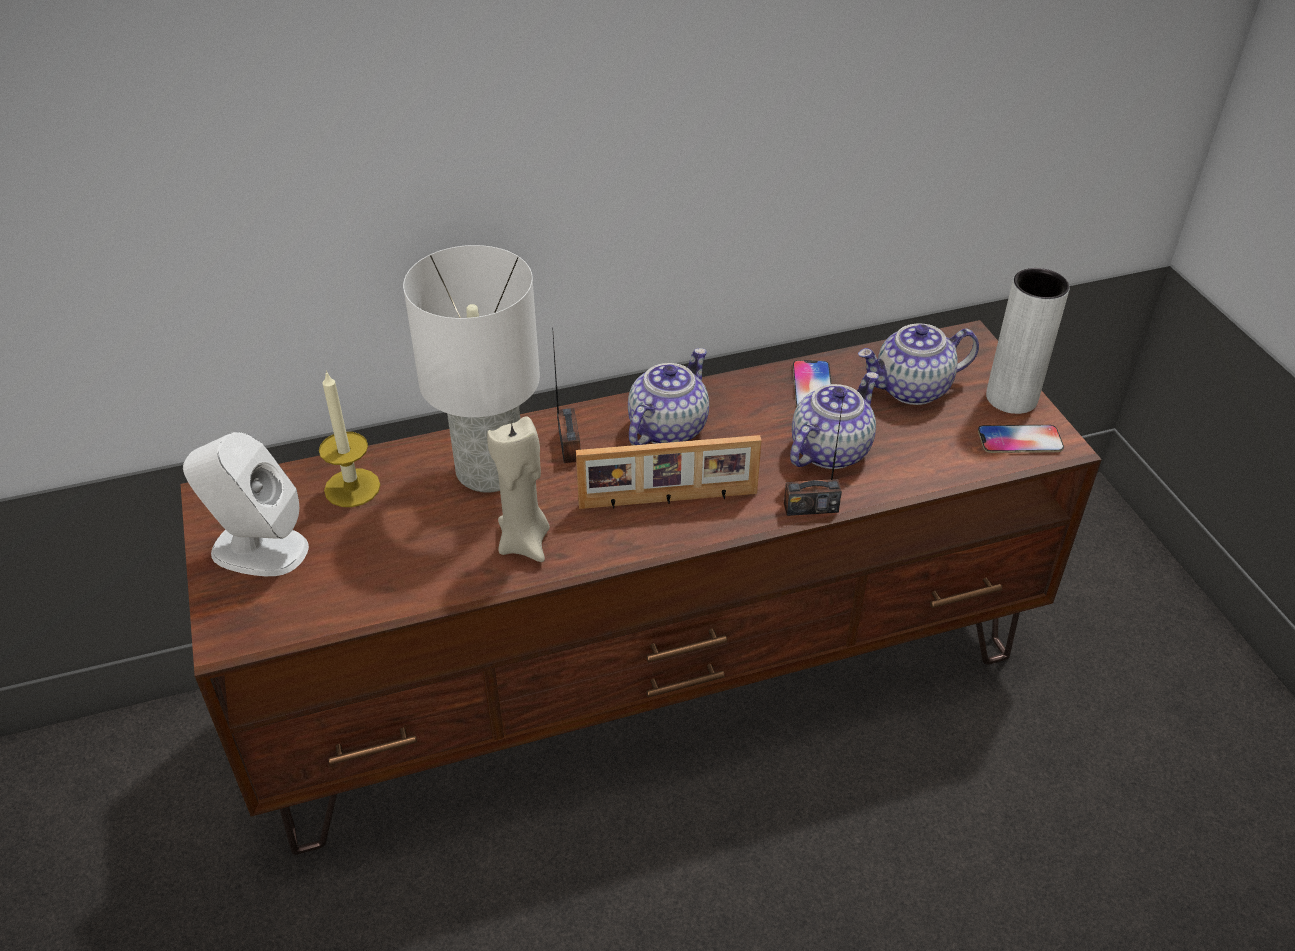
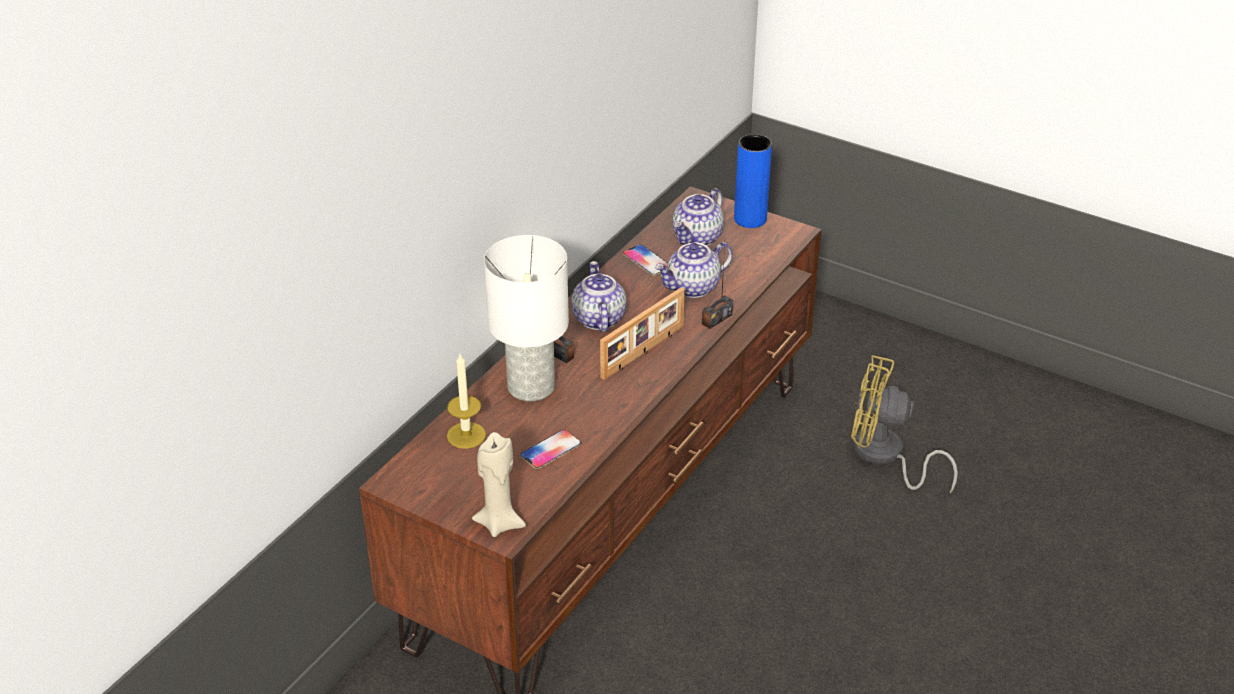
camera: 40 degrees left, 5 degrees down
white speaker [183,432,309,576] -> none
beige candle [487,416,550,562] -> beige candle moved to [472,432,526,537]
teapot [790,372,879,469] -> teapot turned 120 degrees counterclockwise [655,242,733,298]
phone [978,425,1064,453] -> phone moved to [520,430,581,469]
white vase [986,268,1070,414] -> blue vase [734,134,772,228]
none -> yellow fan [851,355,958,493]

